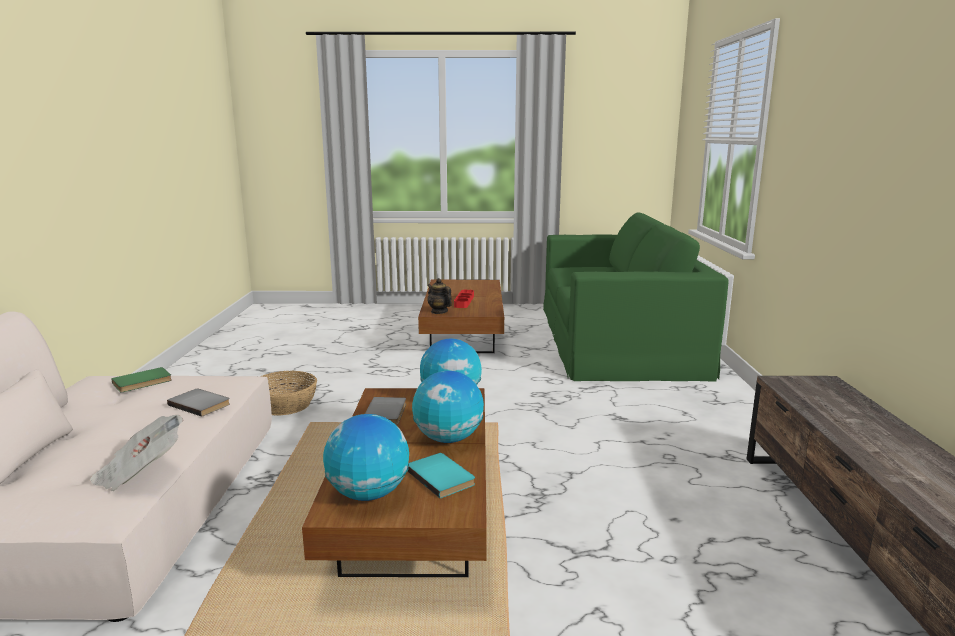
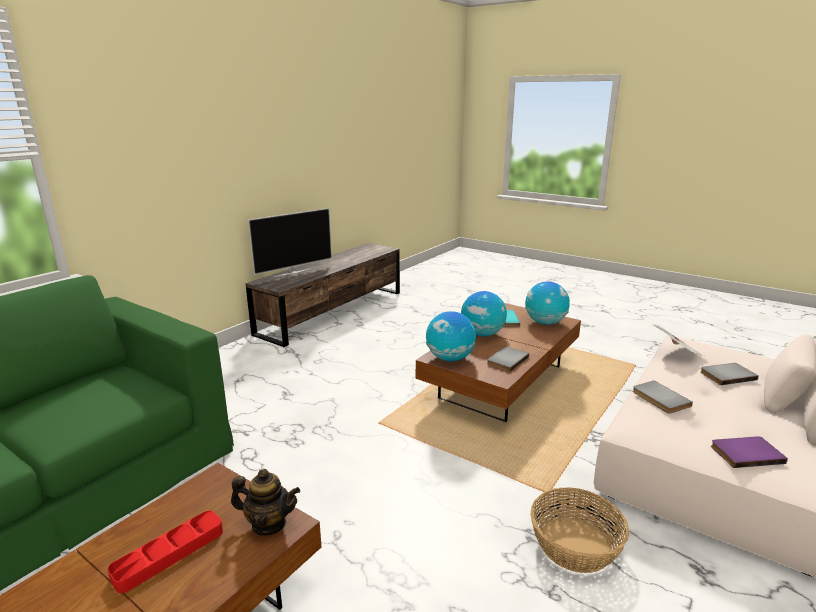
camera: 145 degrees left, 5 degrees up
green book [111,367,172,392] -> purple book [711,436,788,468]
teapot [427,278,452,314] -> teapot turned 75 degrees counterclockwise [231,469,300,536]
none -> television [248,208,332,277]
none -> grey book [700,363,759,385]

